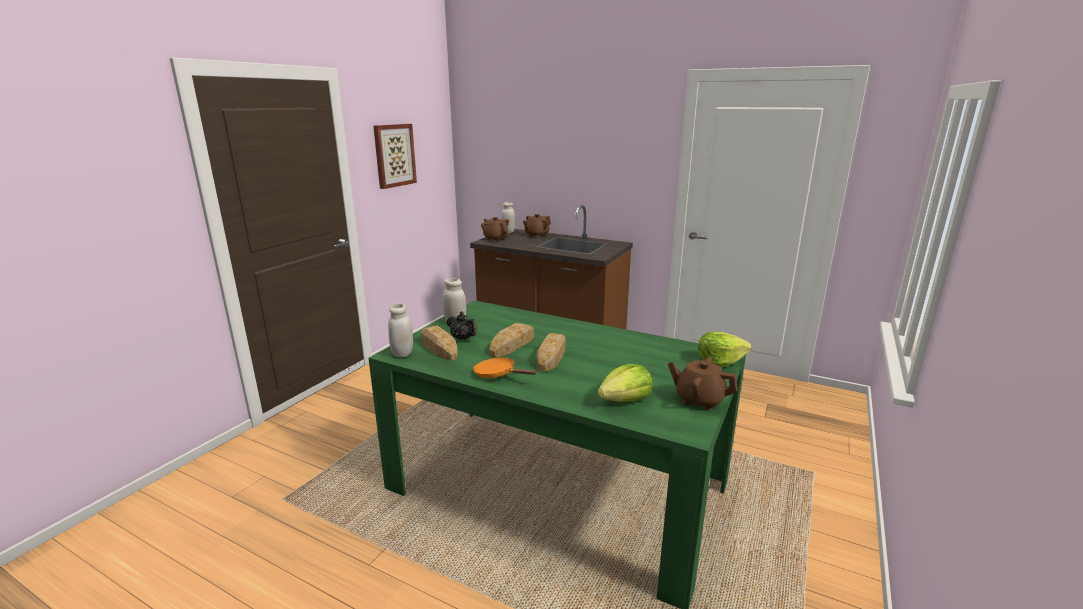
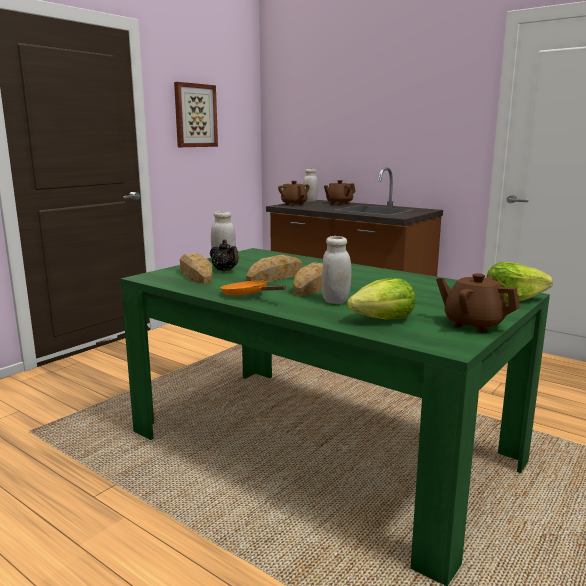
camera: 10 degrees right, 5 degrees down
white jar [388,303,413,357] -> white jar moved to [322,236,352,304]

